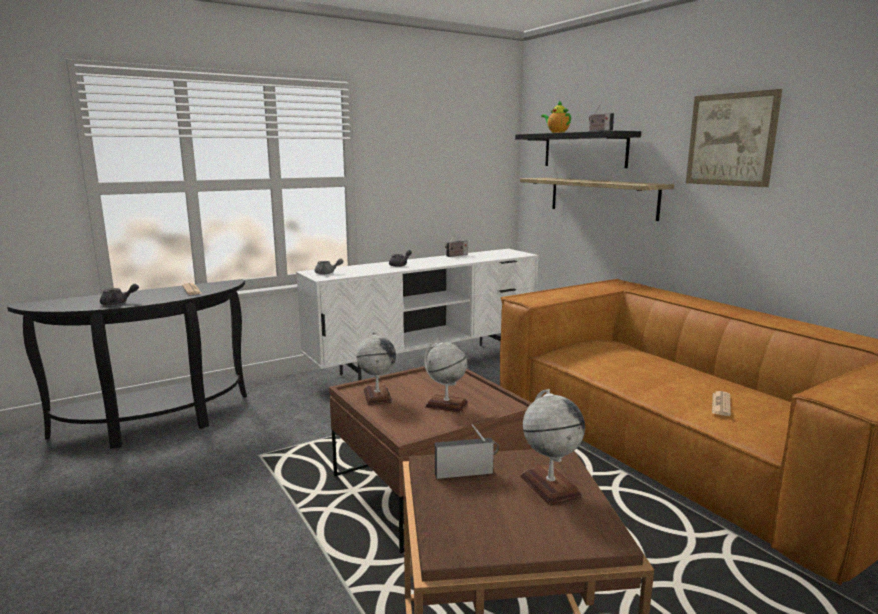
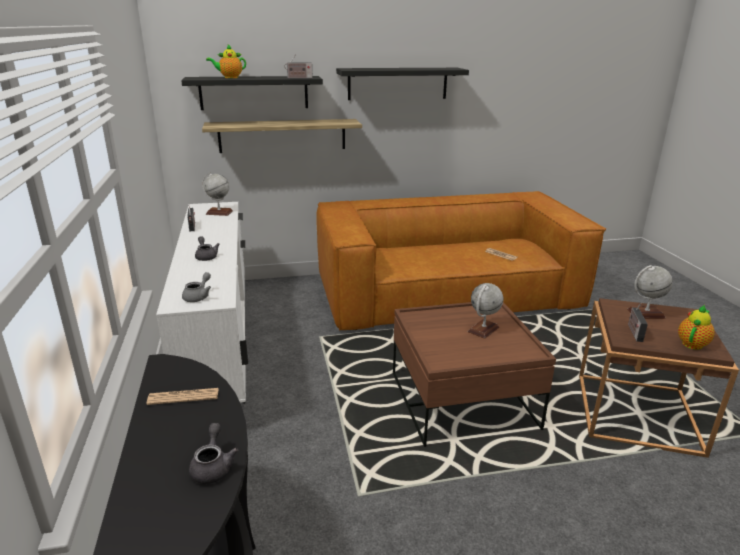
camera: 70 degrees left, 10 degrees up
globe [357,332,396,405] -> globe moved to [202,173,233,216]
picture [686,89,782,187] -> black shelf [336,68,469,100]
none -> teapot [678,305,715,350]

